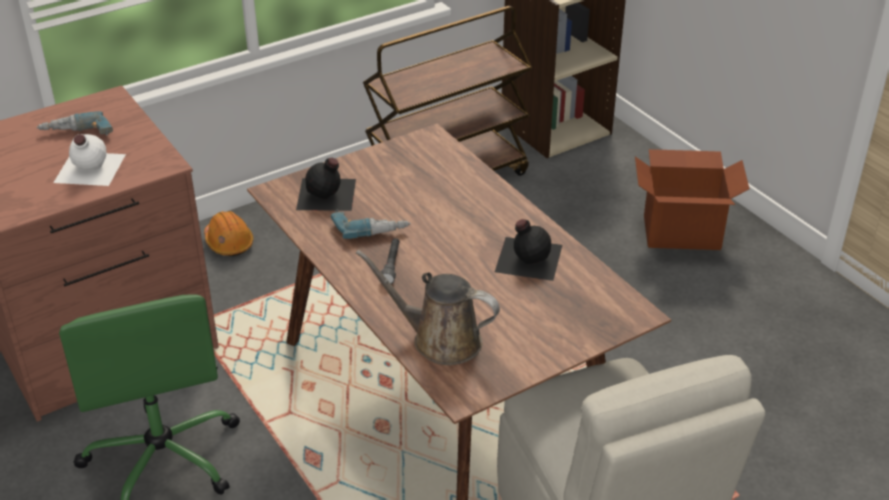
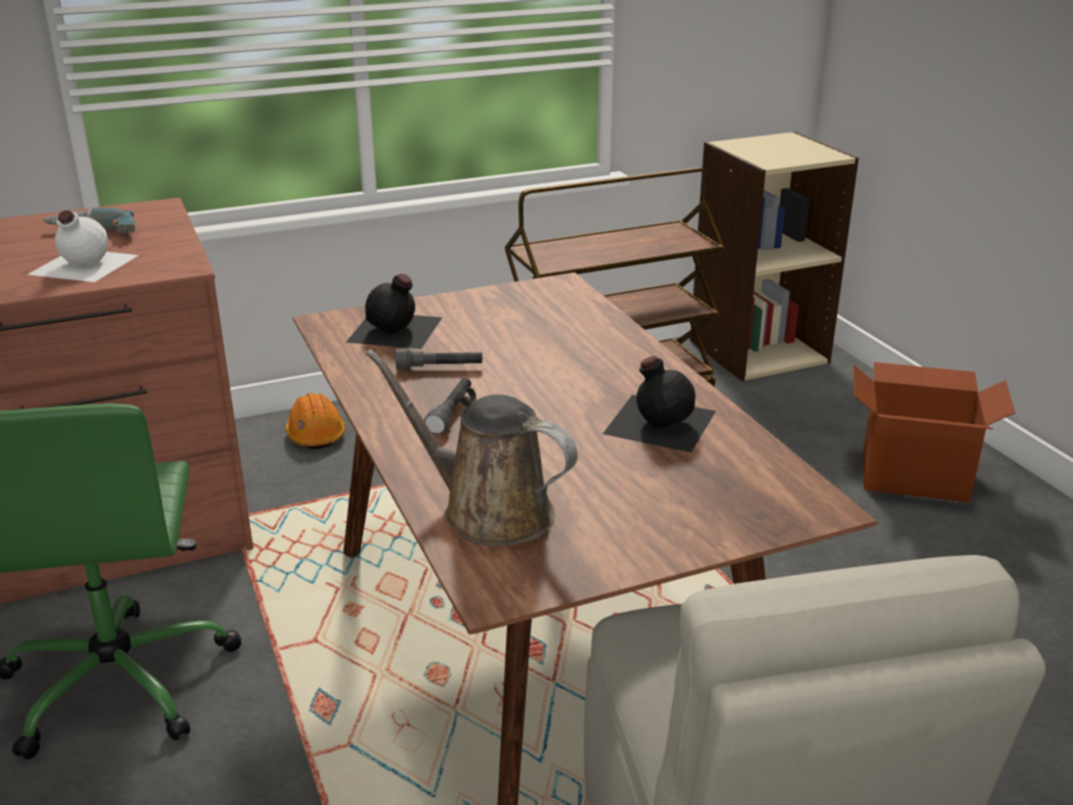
camera: 10 degrees right, 10 degrees down
power drill [331,210,410,239] -> grey flashlight [395,348,482,370]

